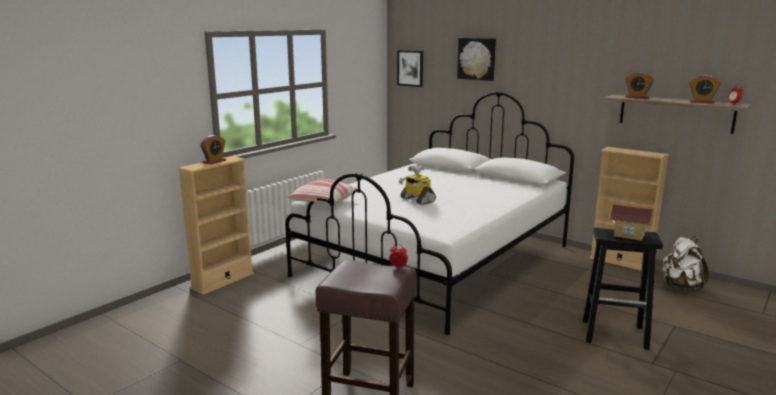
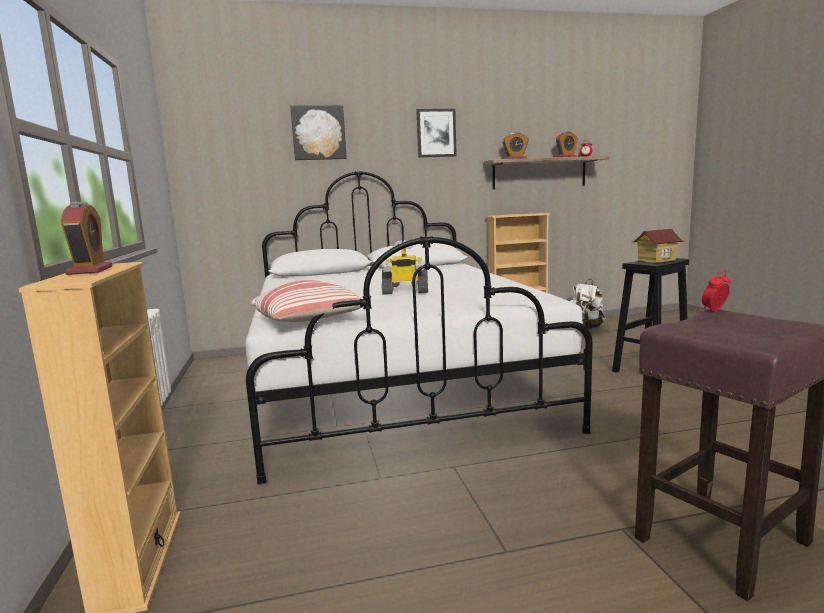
camera: 50 degrees left, 5 degrees down
picture [397,50,423,87] -> picture moved to [416,109,457,158]

